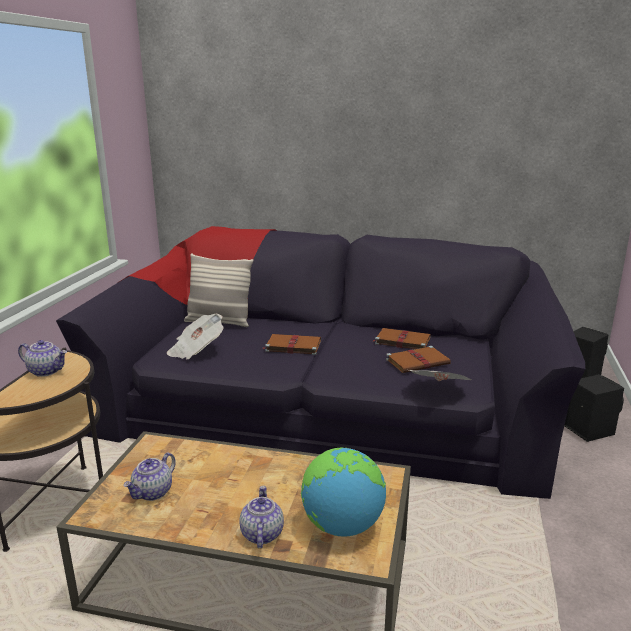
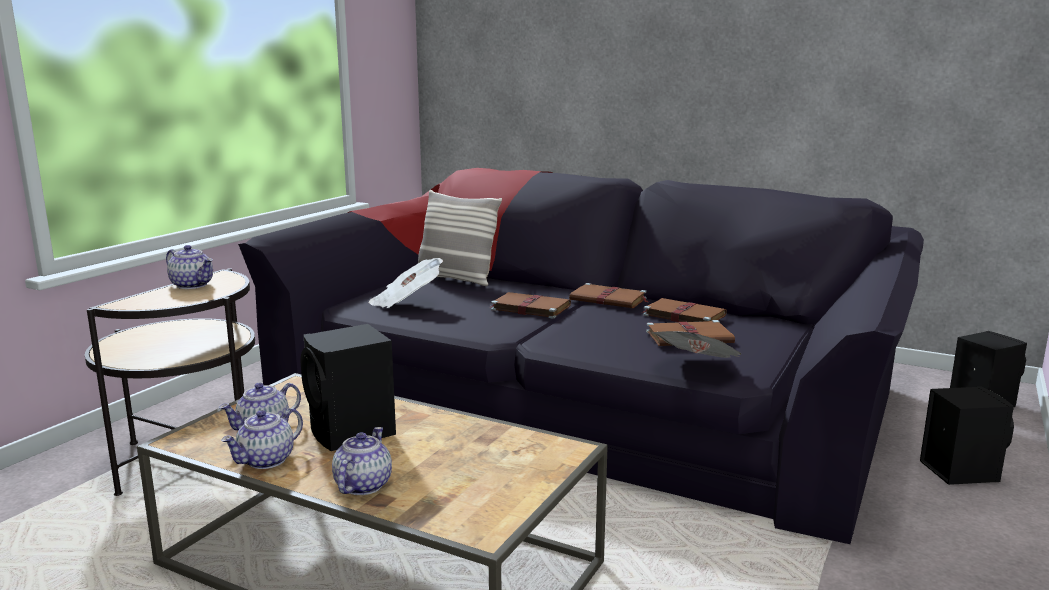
camera: 15 degrees right, 5 degrees down
globe [301,448,386,537] -> none
none -> teapot [221,408,303,469]
none -> black speaker [300,324,396,451]
none -> brown book [569,283,648,308]

